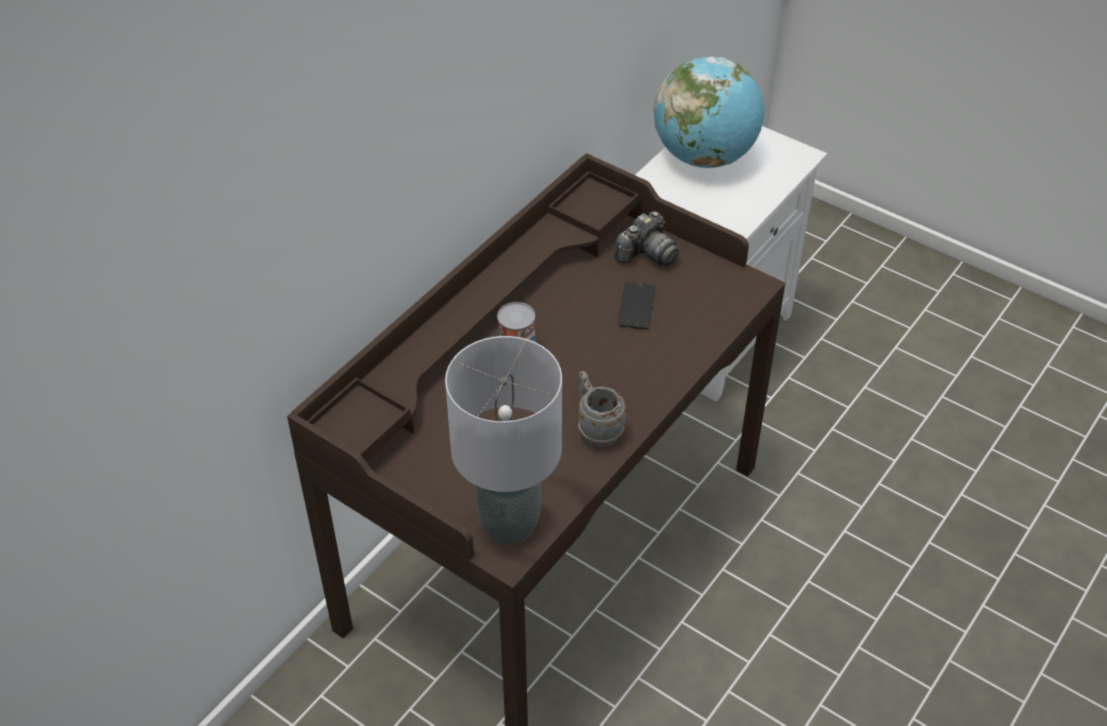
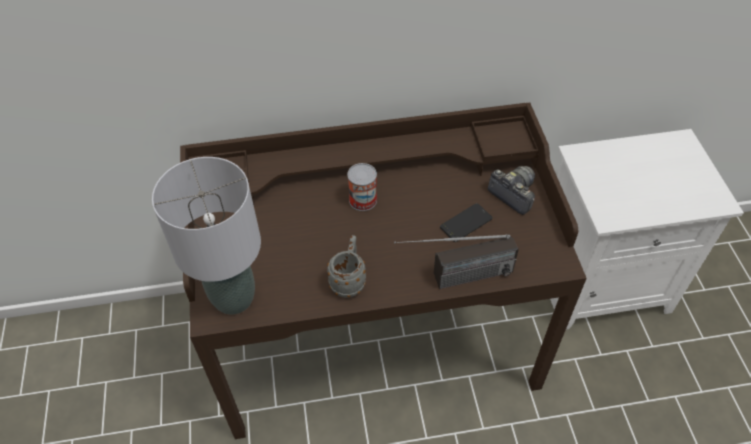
camera: 45 degrees right, 5 degrees up
camera [614,211,679,266] -> camera turned 135 degrees counterclockwise [488,166,535,215]
globe [654,56,764,168] -> none
none -> radio [394,234,519,289]

